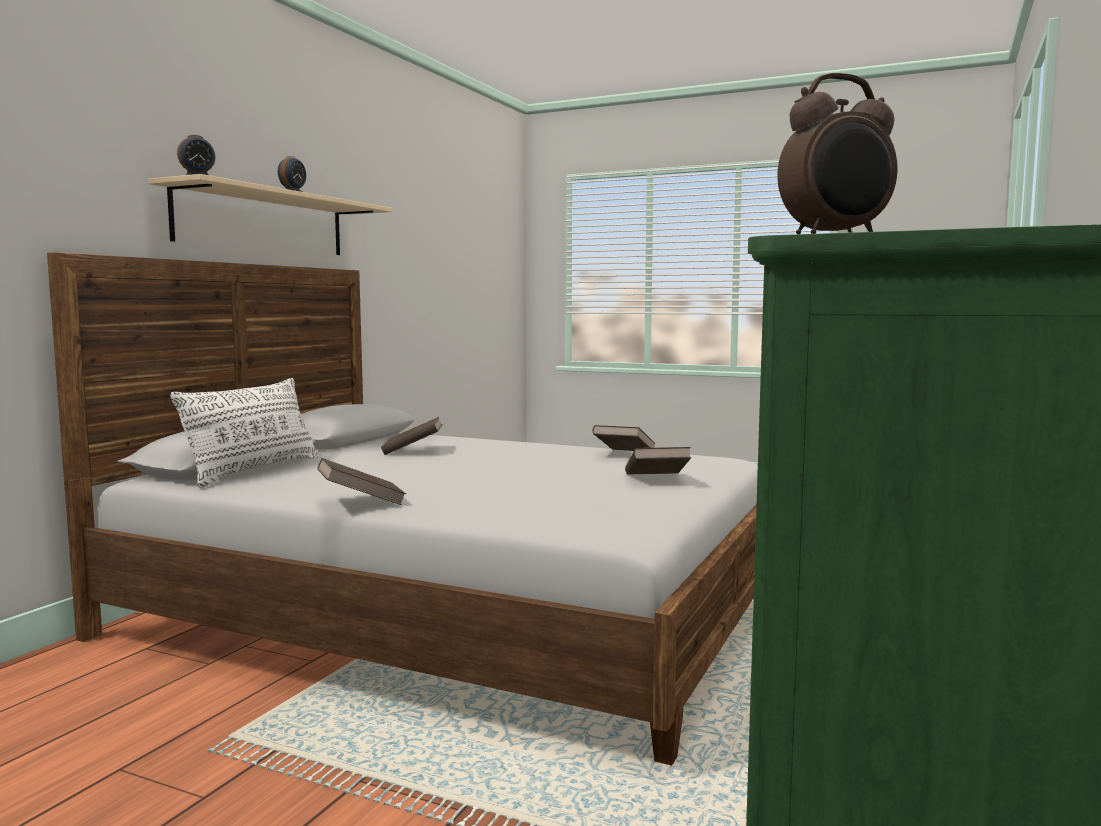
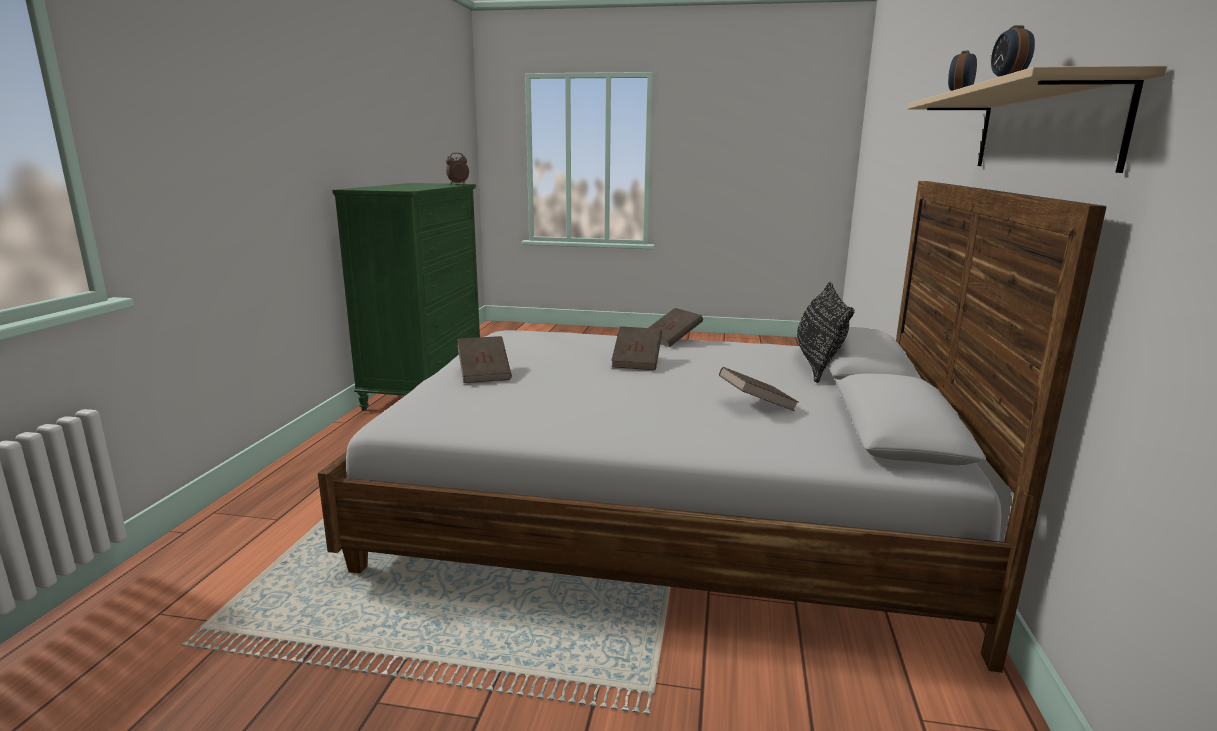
camera: 165 degrees right, 10 degrees up
white pillow [170,378,319,488] -> black pillow [797,282,855,383]
brown book [592,425,656,451] -> brown book moved to [611,326,662,370]

